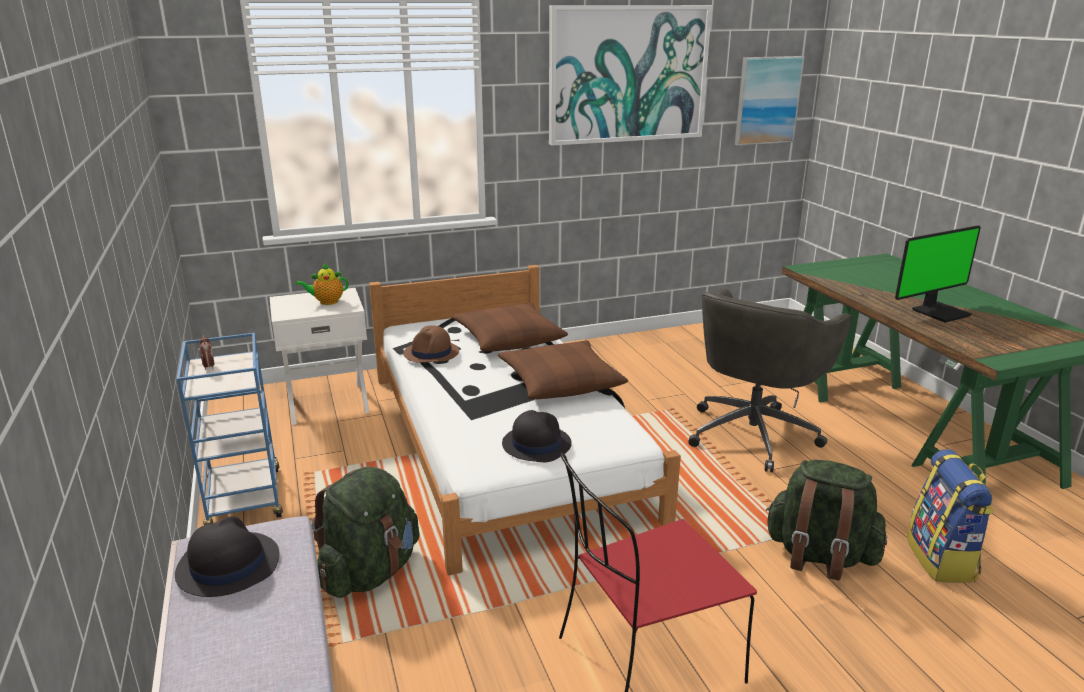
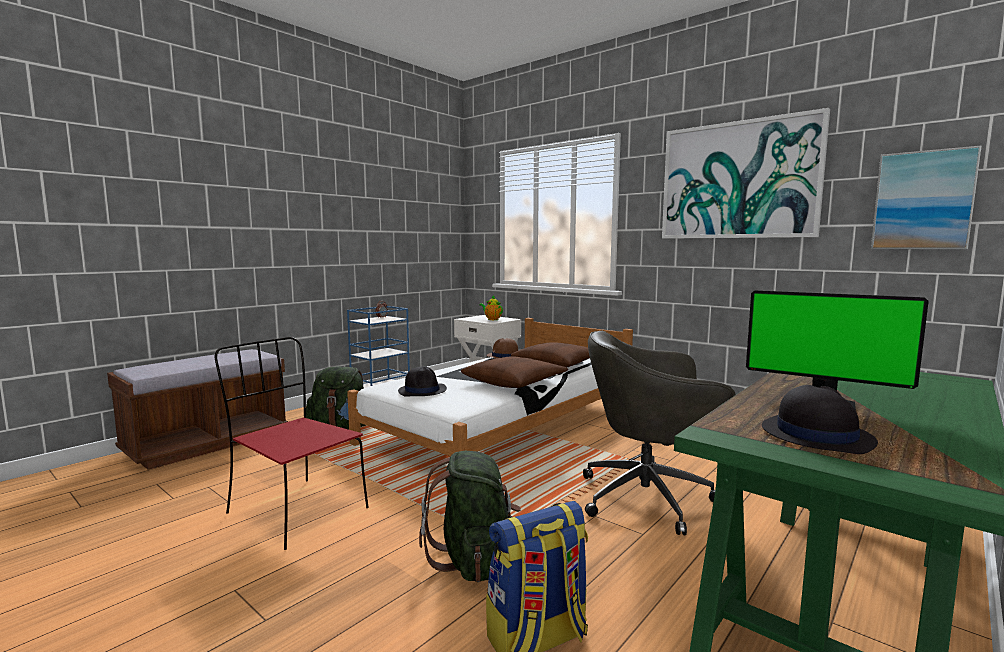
camera: 60 degrees right, 15 degrees down
black hat [175,516,280,597] -> black hat moved to [762,385,878,454]

